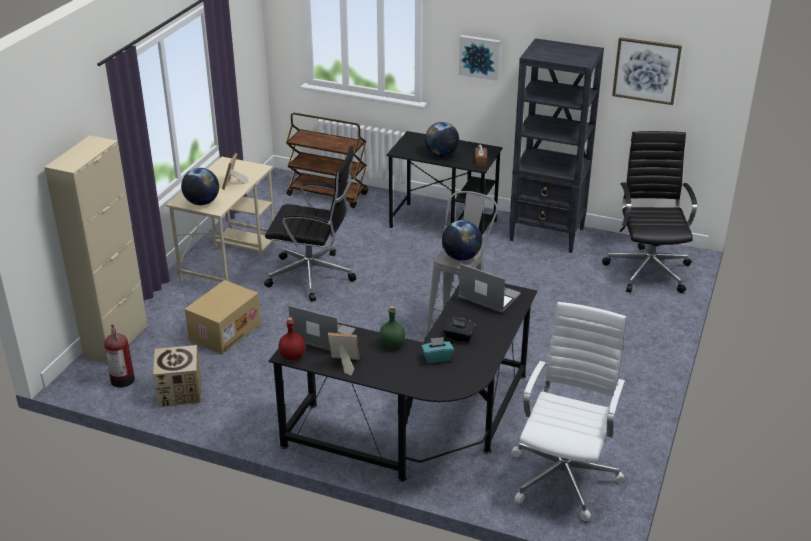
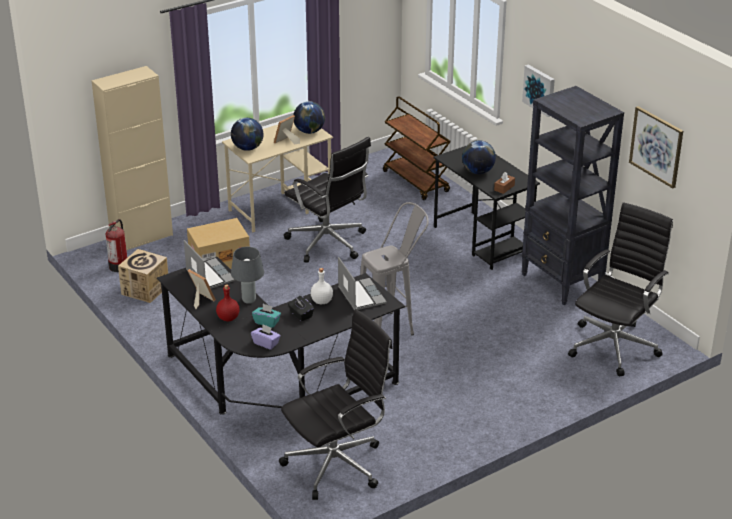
camera: 35 degrees right, 0 degrees up
red bottle [278,317,305,360] -> red bottle moved to [216,284,240,322]
green bottle [379,306,406,348] -> grey table lamp [231,247,264,304]
globe [442,220,482,261] -> globe moved to [293,101,325,134]
white office chair [511,302,626,521] -> black office chair [279,309,392,500]
none -> purple tissue box [251,324,281,350]
none -> white bottle [311,268,333,304]

